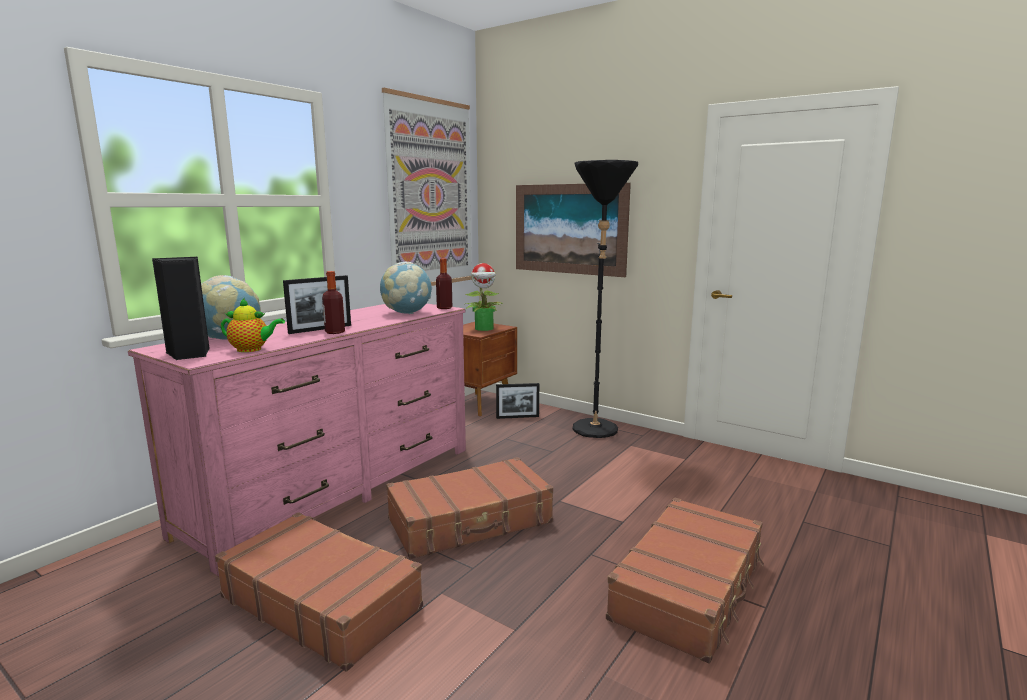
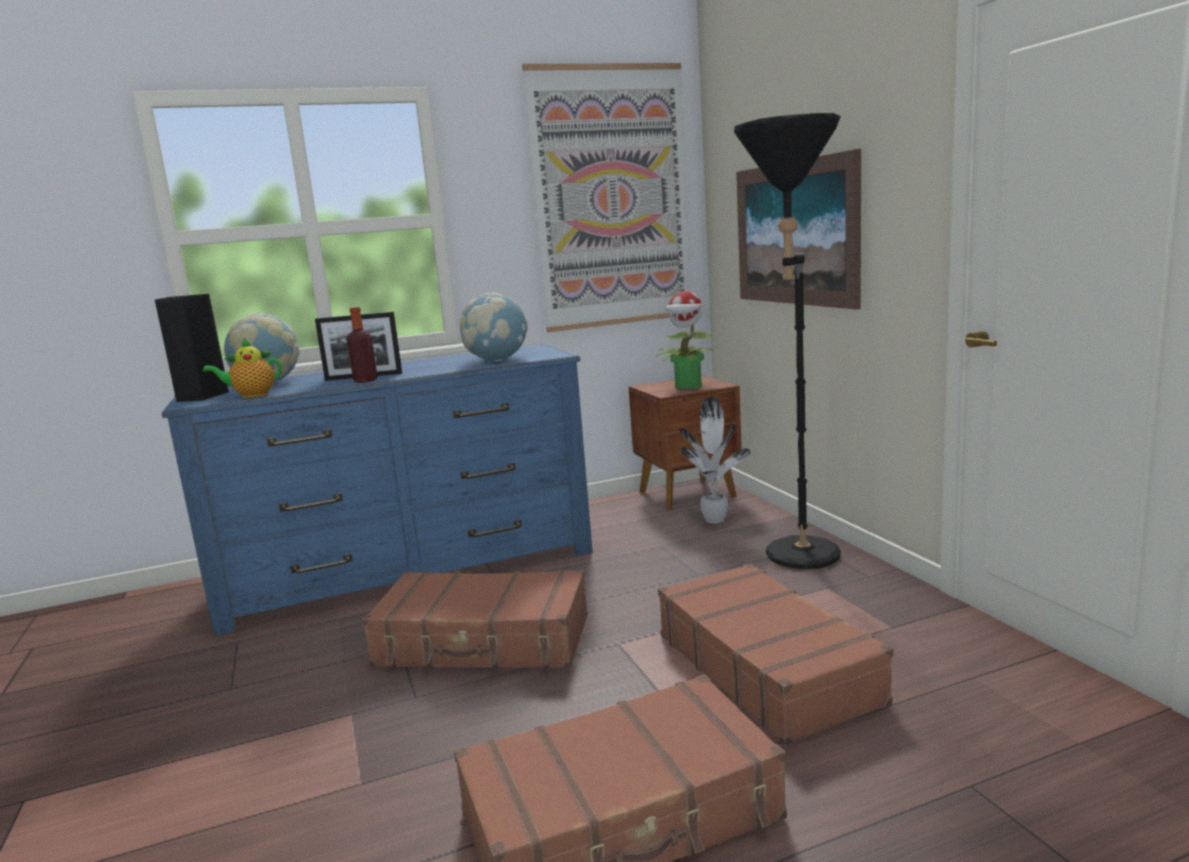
camera: 35 degrees right, 0 degrees up
pink dresser [128,303,466,577] -> blue dresser [162,344,593,636]
brown suitcase [215,512,423,672] -> brown suitcase moved to [658,563,893,746]
teapot [221,298,285,352] -> teapot turned 120 degrees clockwise [203,338,282,398]
bottle [436,258,452,309] -> none
picture frame [496,383,539,419] -> potted plant [680,397,751,524]

